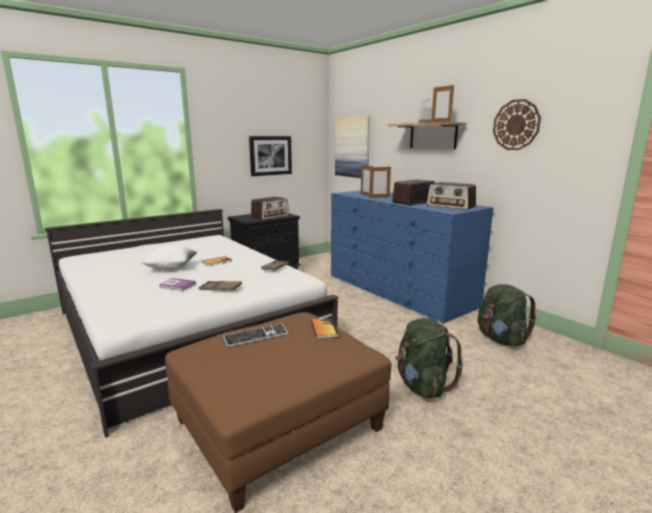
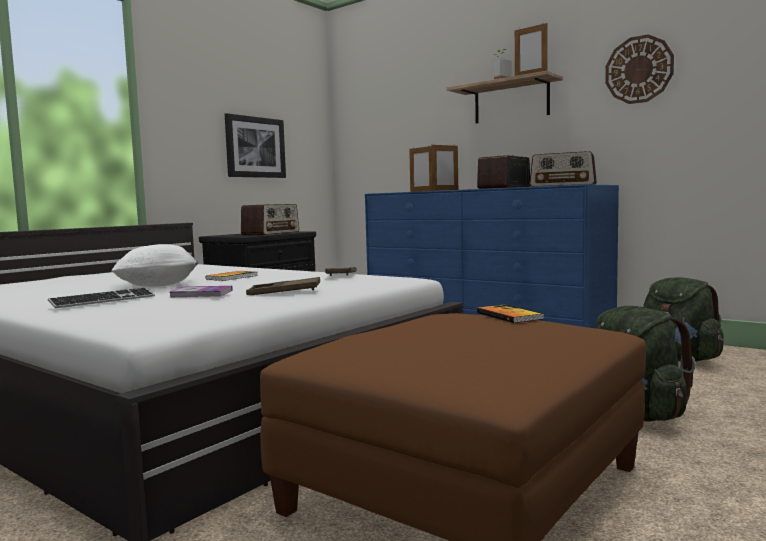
camera: 15 degrees left, 10 degrees down
keyboard [223,323,288,347] -> keyboard moved to [48,288,155,308]
picture [335,116,370,178] -> none

